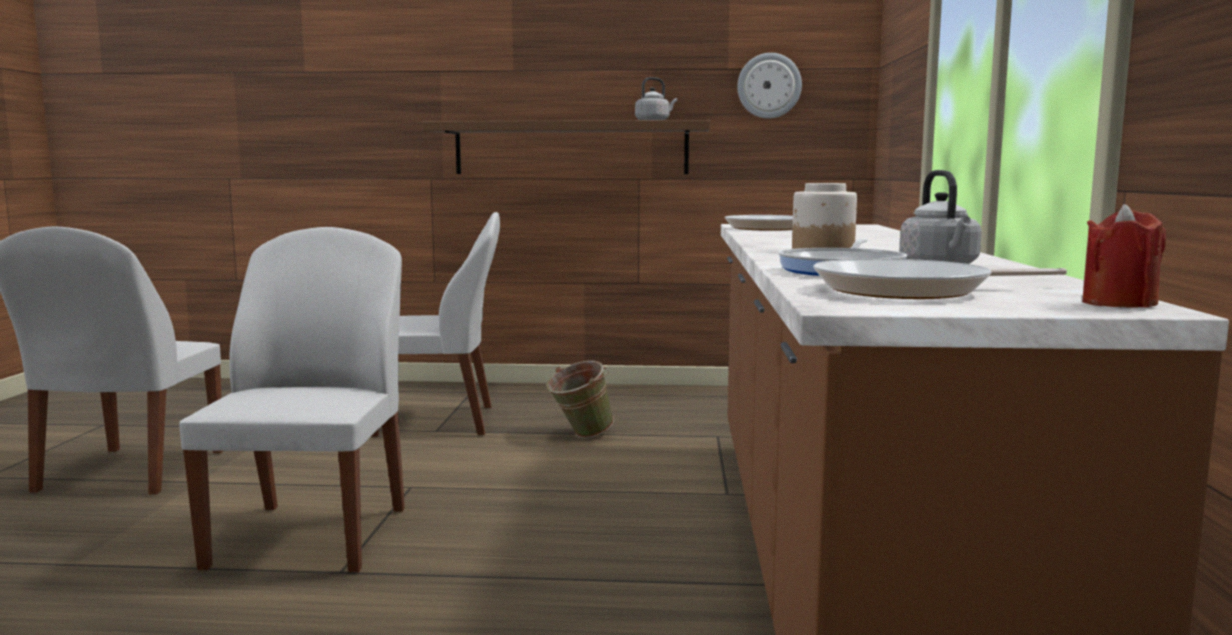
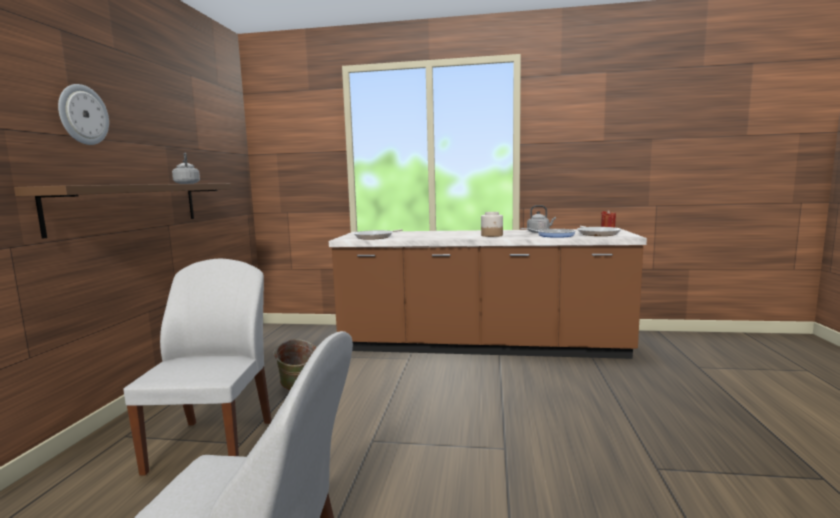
camera: 85 degrees left, 0 degrees up
white chair [179,227,405,572] -> none
wall clock [737,53,802,119] -> wall clock moved to [58,84,109,145]

